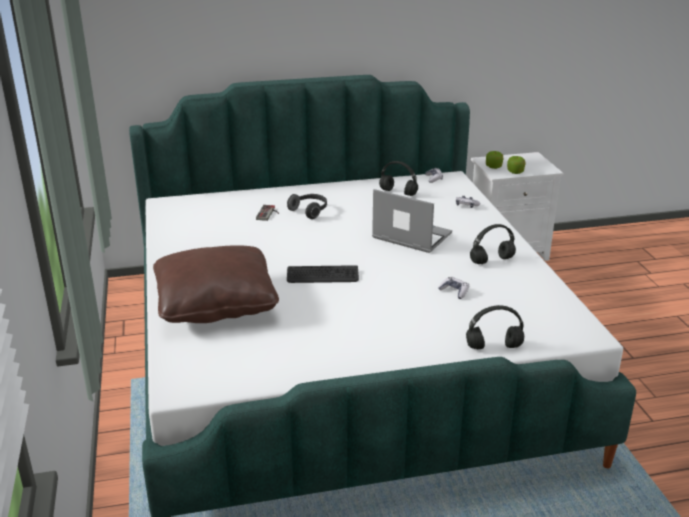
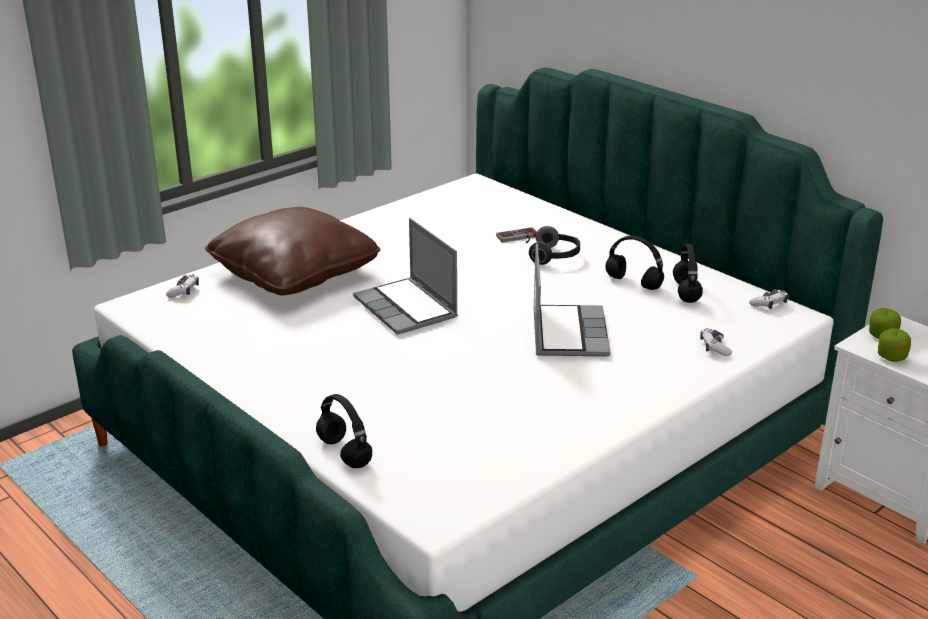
camera: 60 degrees right, 0 degrees up
keyboard [287,265,359,283] -> laptop [353,218,458,335]
game controller [438,277,469,299] -> game controller moved to [166,274,199,298]
black headphones [470,224,516,264] -> black headphones moved to [605,236,664,290]

